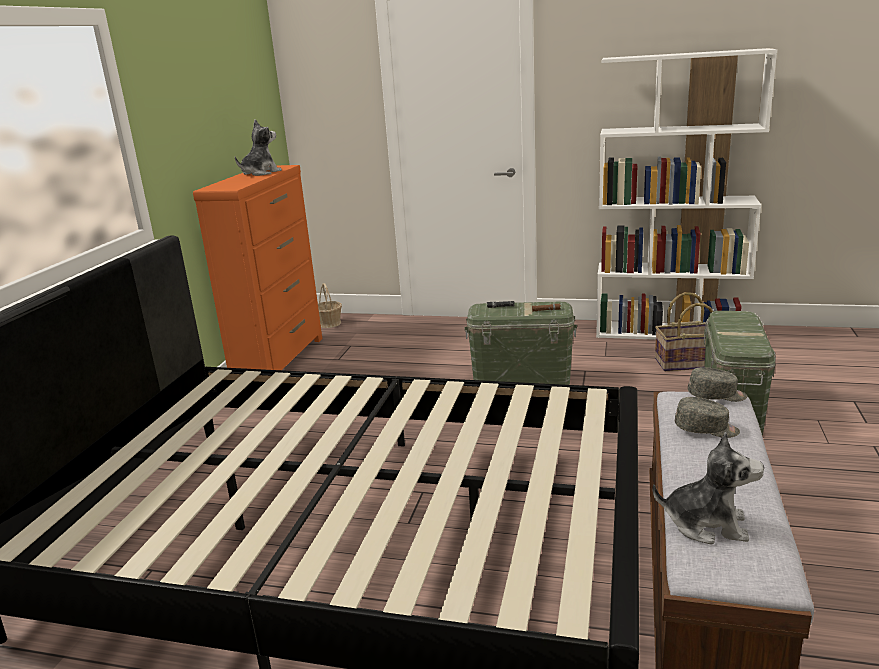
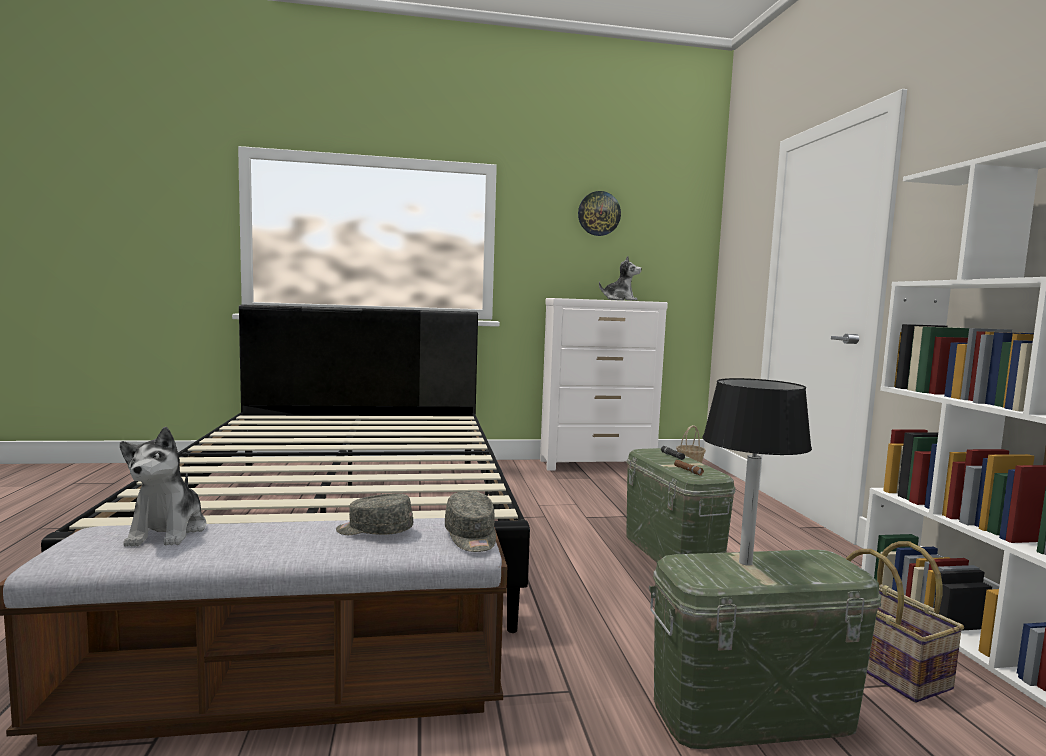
camera: 65 degrees right, 15 degrees down
orange dresser [193,165,322,370] -> white dresser [540,298,668,470]
grey cap [675,397,740,438] -> grey cap turned 105 degrees clockwise [336,493,413,535]
none -> wall clock [578,191,621,236]
none -> black table lamp [702,378,812,566]

